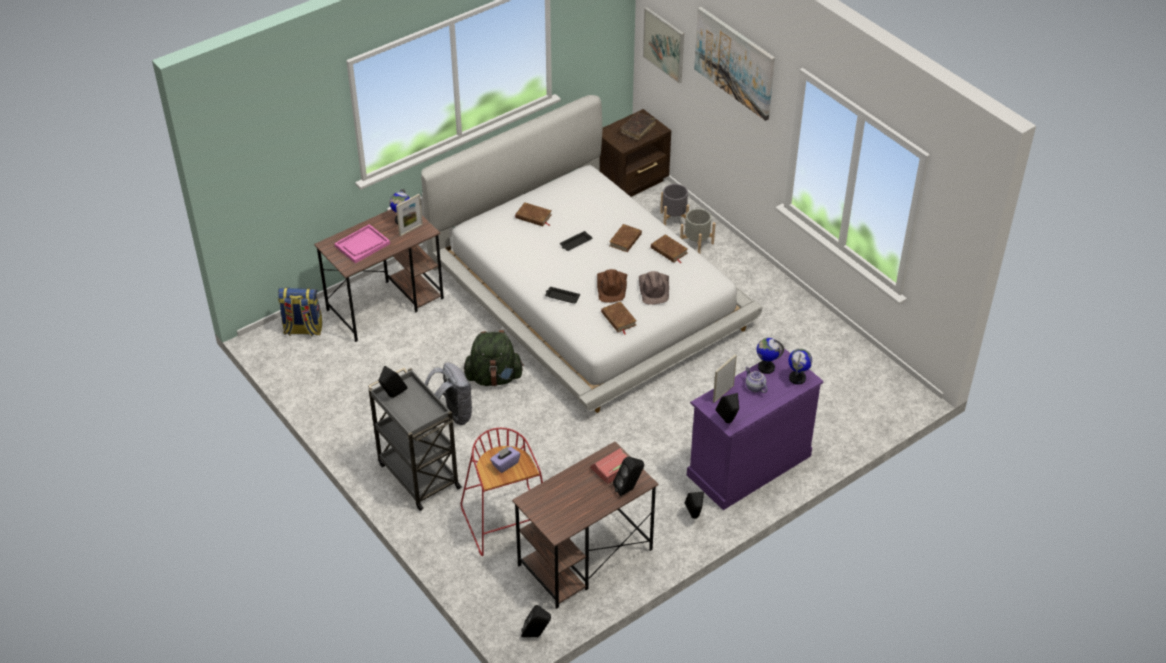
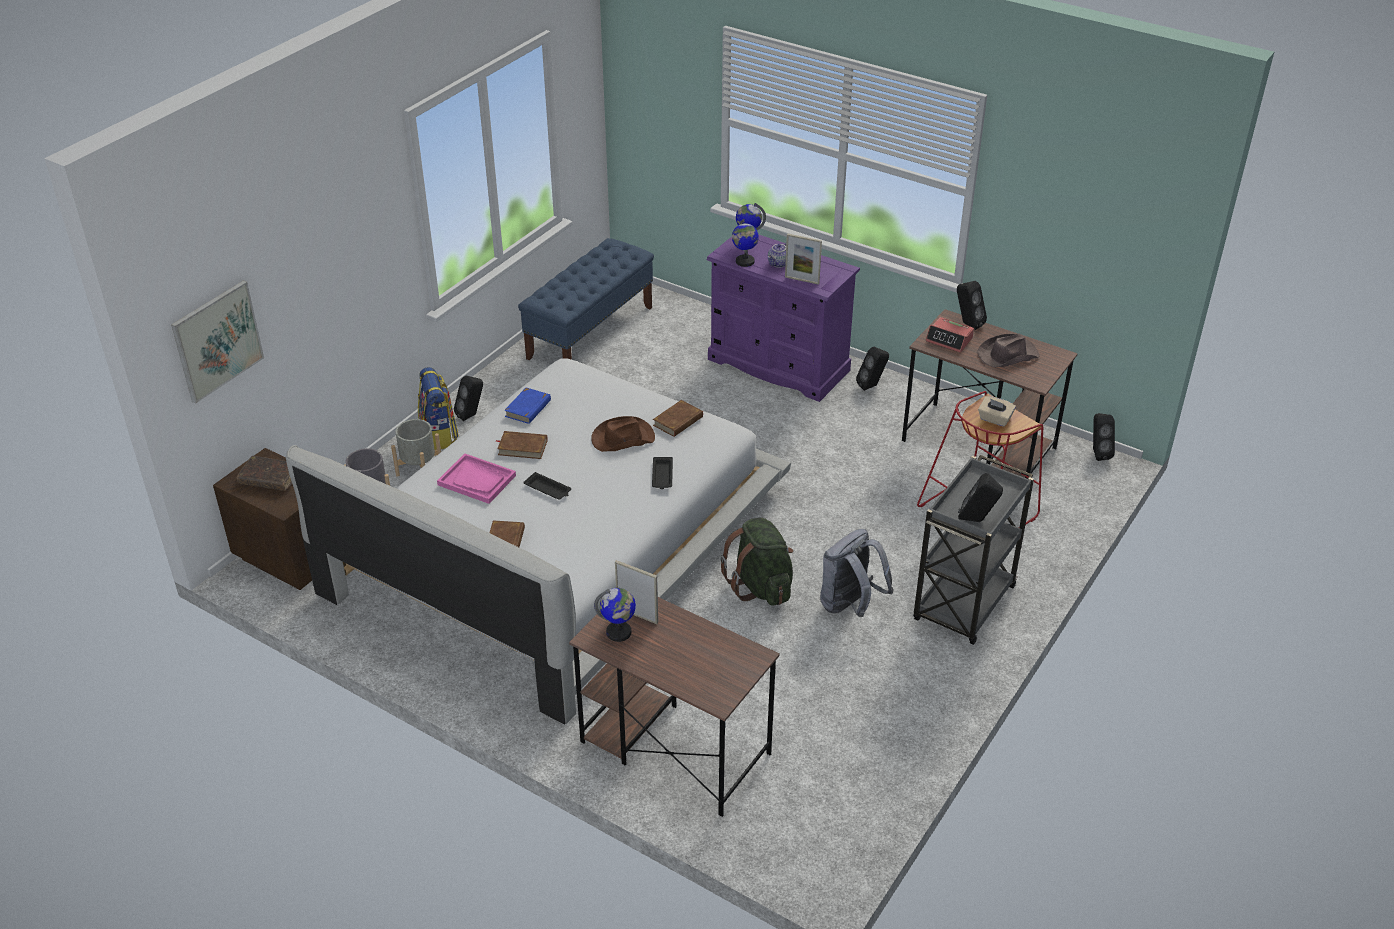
camera: 110 degrees left, 5 degrees down
backpack [278,288,322,336] -> backpack moved to [418,367,459,450]
pink tray [334,224,390,264] -> pink tray moved to [437,453,516,504]
purple tissue box [490,447,520,473] -> beige tissue box [978,396,1016,427]
brown hat [639,271,669,305] -> brown hat moved to [978,334,1039,367]
brown book [651,234,688,263] -> blue book [504,388,551,424]
picture [694,7,775,121] -> none
black speaker [716,393,739,423] -> black speaker moved to [454,376,483,421]
none -> blue bench [518,238,654,360]

